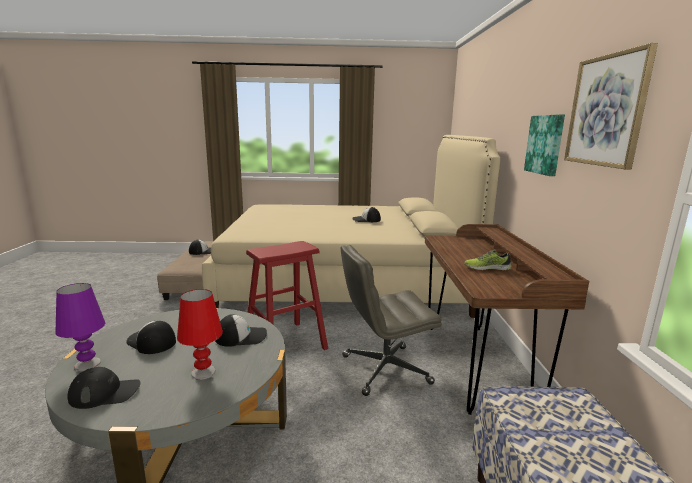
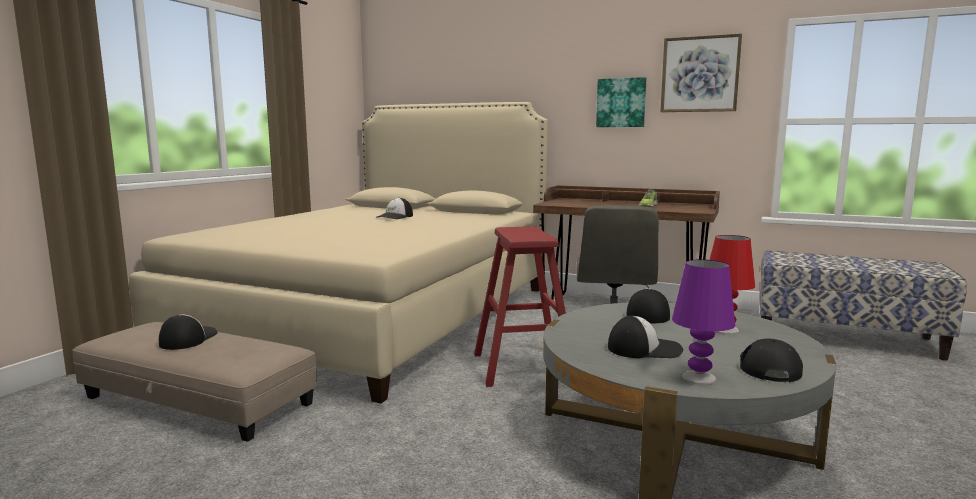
camera: 65 degrees left, 5 degrees down
cap [126,321,176,354] -> cap turned 150 degrees counterclockwise [608,316,683,358]

